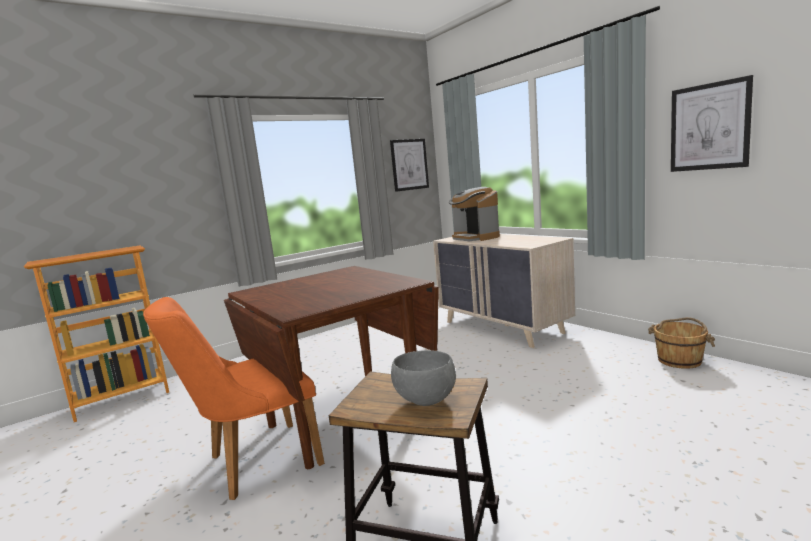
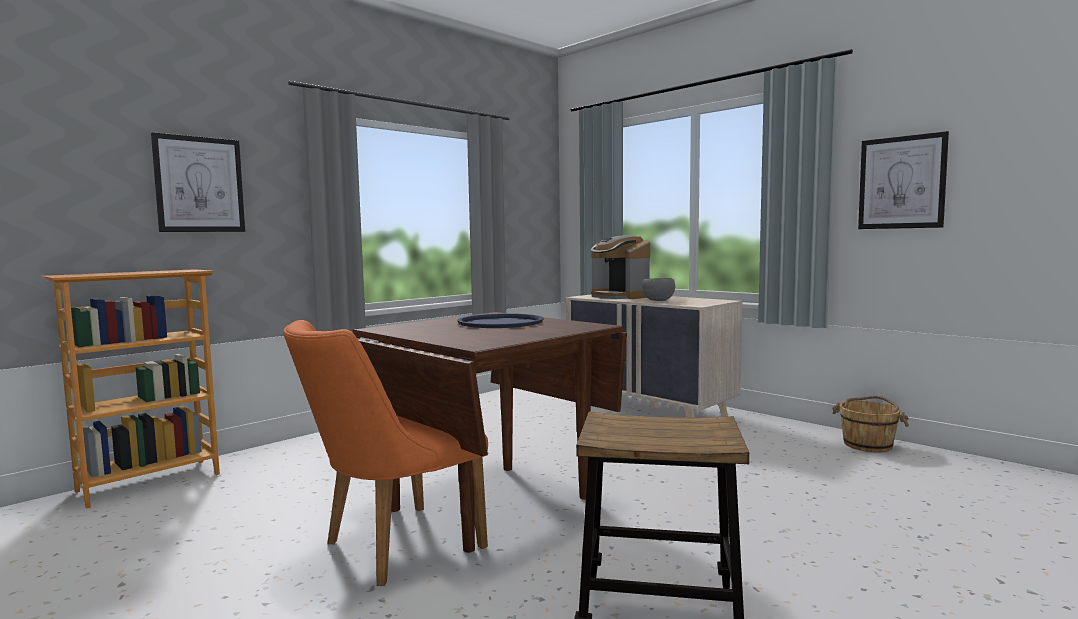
camera: 10 degrees left, 5 degrees down
picture [390,139,429,192] -> picture moved to [151,132,245,232]
grey bowl [391,350,456,406] -> grey bowl moved to [642,278,675,301]
none -> blue tray [458,313,544,328]

